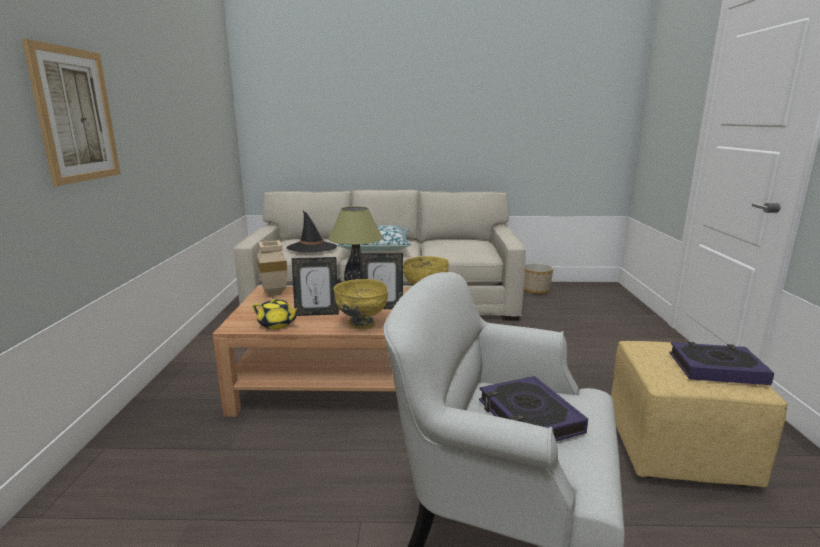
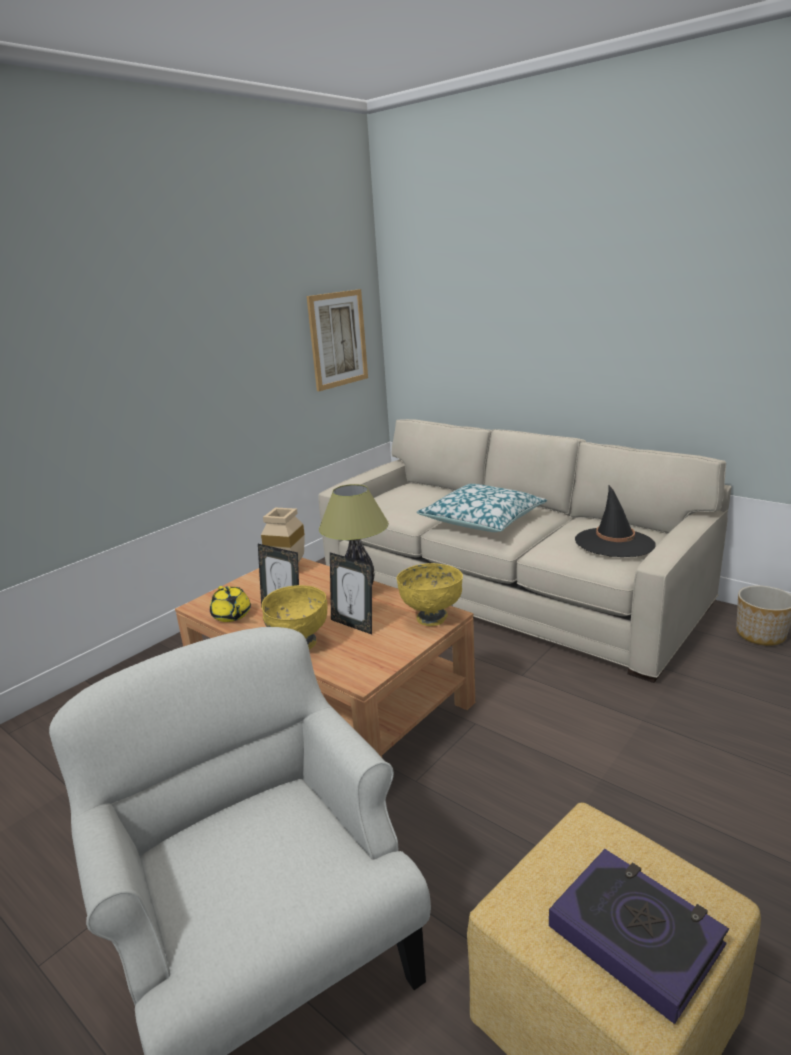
camera: 40 degrees right, 5 degrees up
picture [22,39,121,186] -> picture moved to [307,289,368,391]
black hat [287,211,337,252] -> black hat moved to [575,485,656,557]
book [479,376,588,441] -> none

